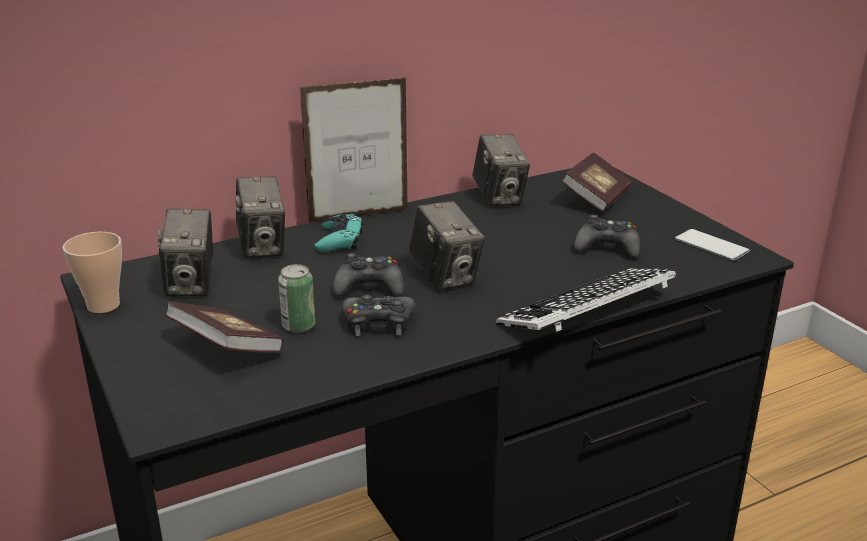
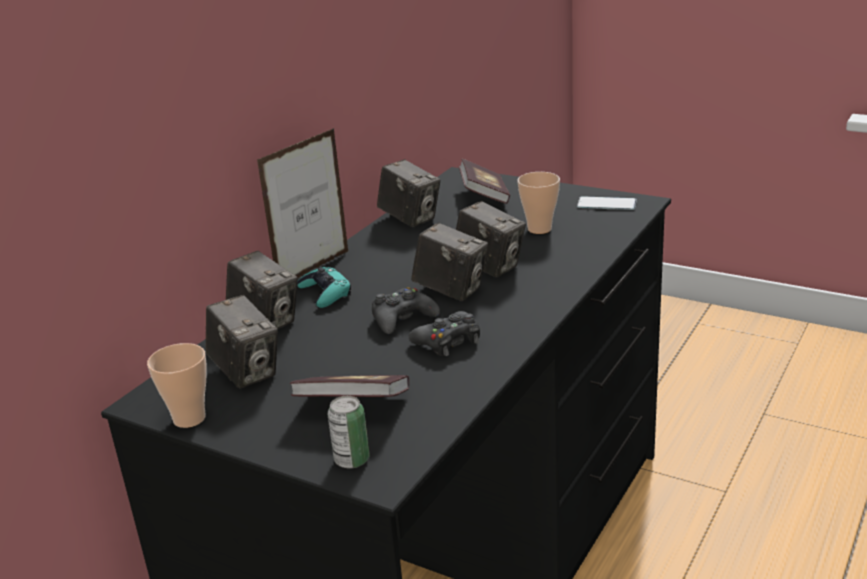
camera: 30 degrees left, 0 degrees up
can [278,264,316,333] -> can moved to [328,396,369,469]
keyboard [496,268,676,332] -> none
black game controller [574,215,640,258] -> cup [517,172,560,234]
none -> camera [456,201,526,277]

